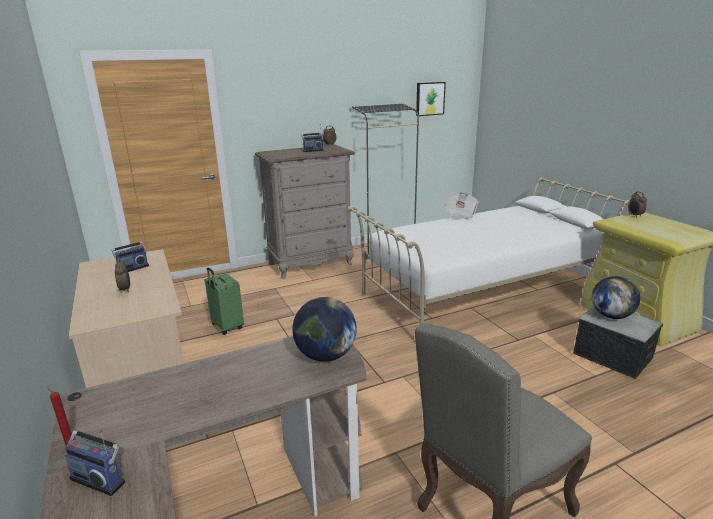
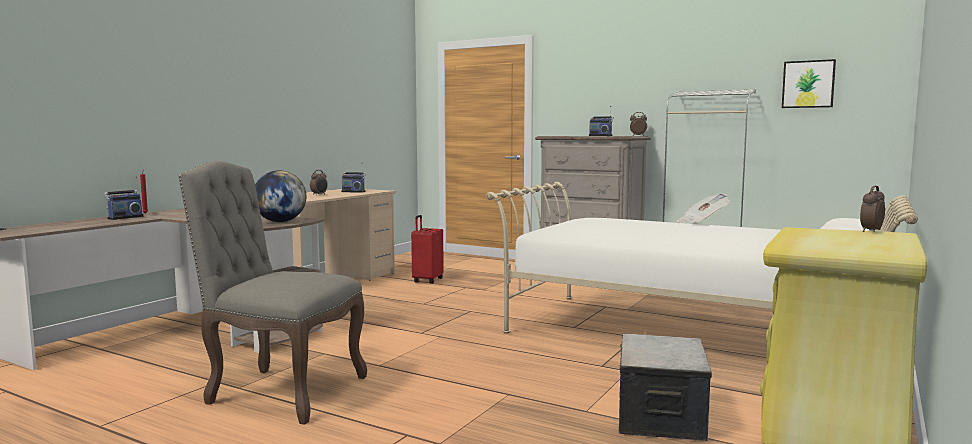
camera: 55 degrees right, 15 degrees down
radio [65,429,125,496] -> radio turned 135 degrees counterclockwise [104,176,144,220]
green suitcase [205,267,244,335] -> red suitcase [411,215,444,284]
globe [592,276,640,319] -> none

